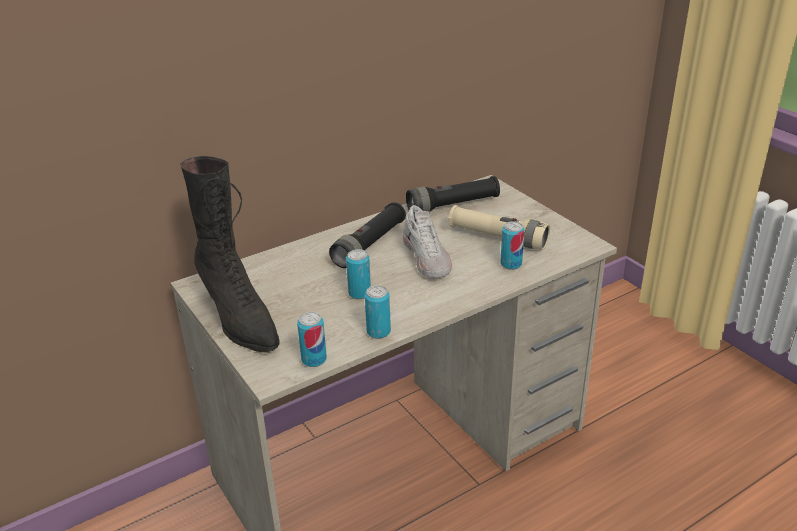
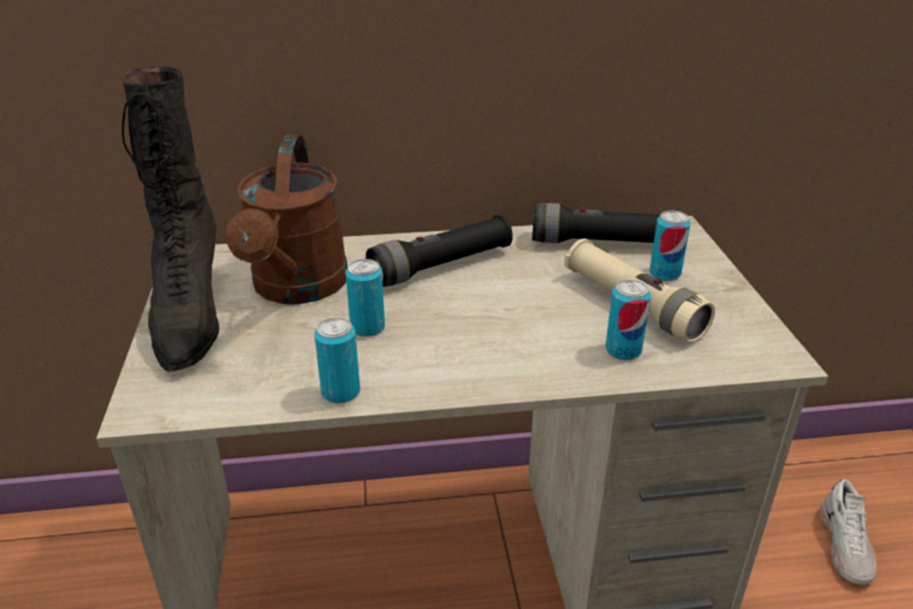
camera: 25 degrees right, 0 degrees up
can [297,312,327,367] -> can moved to [650,211,690,281]
white shoe [403,205,452,278] -> white shoe moved to [820,479,877,585]
none -> brown watering can [225,135,348,305]

